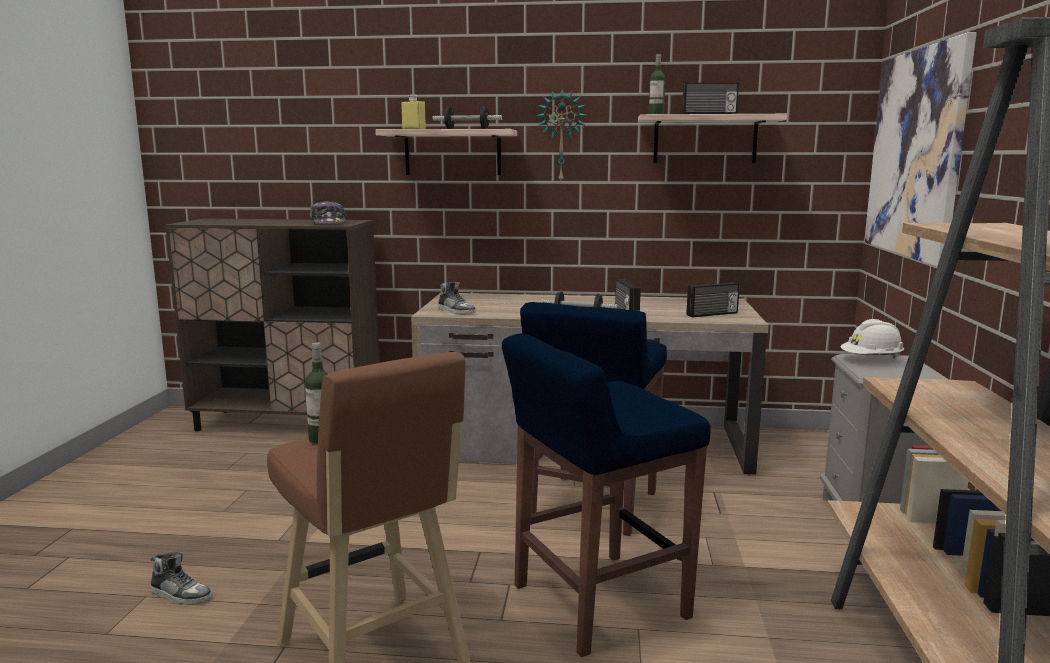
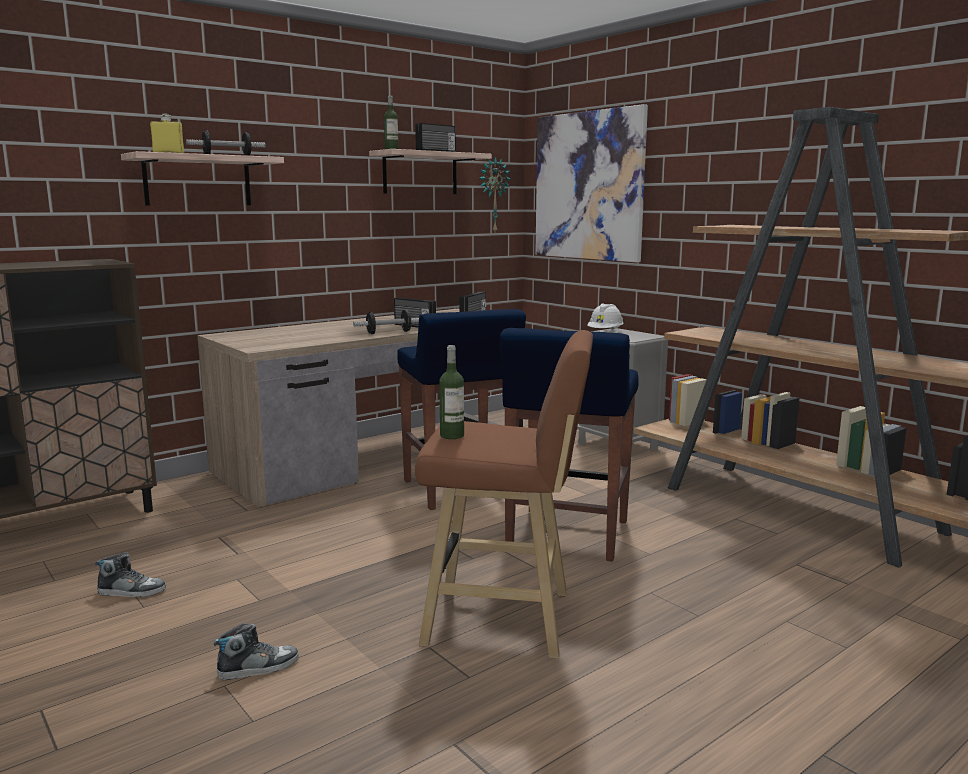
camera: 45 degrees left, 0 degrees up
cap [310,201,347,224] -> none
shoe [438,282,476,315] -> shoe moved to [95,552,166,597]
wall clock [536,88,587,181] -> wall clock moved to [480,156,511,232]

